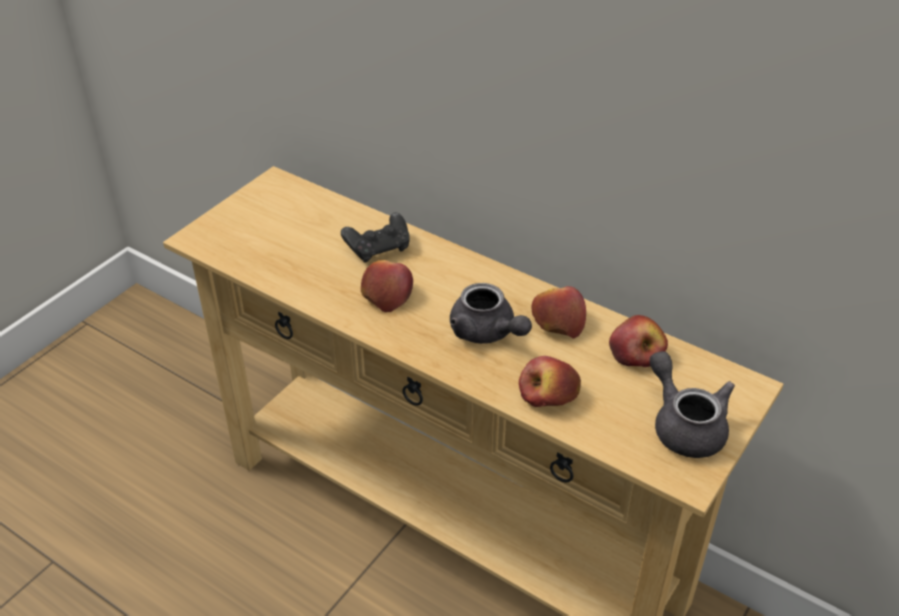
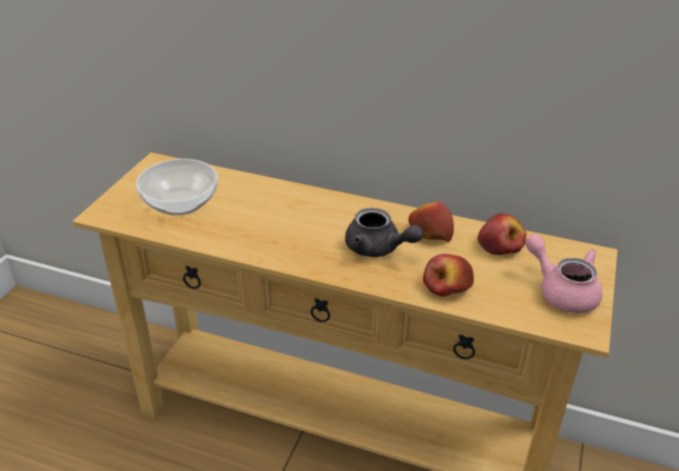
camera: 15 degrees left, 5 degrees down
black game controller [341,213,410,263] -> none
apple [361,260,413,312] -> none
grey teapot [650,351,735,458] -> pink teapot [525,234,602,313]
none -> bowl [136,159,218,216]

